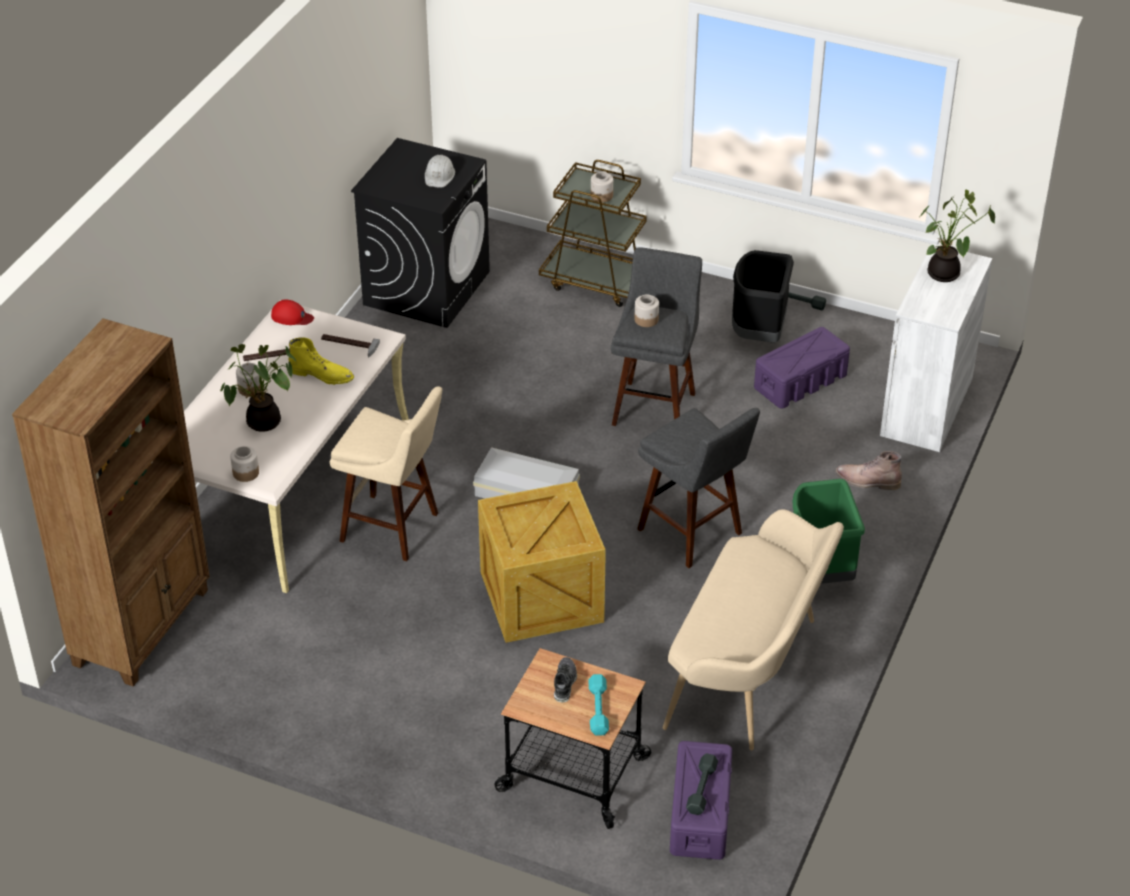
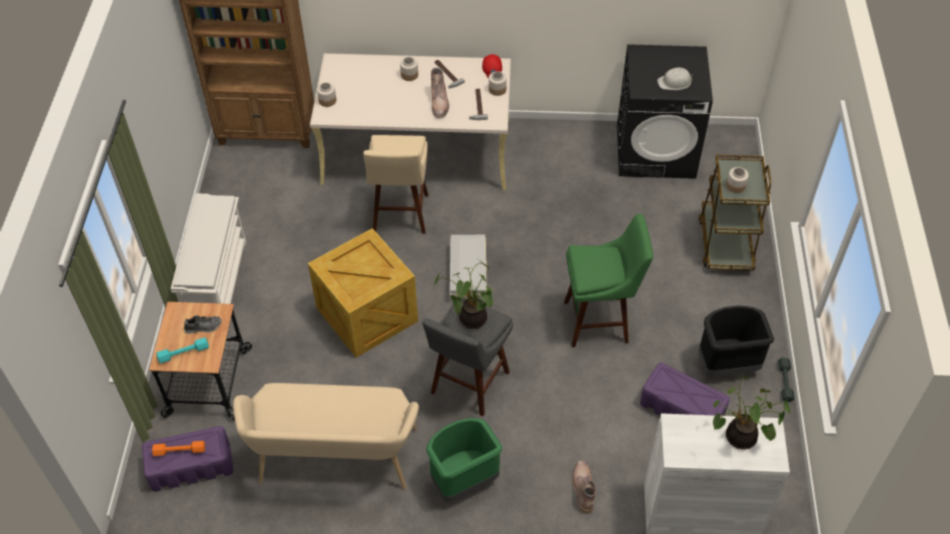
camera: 70 degrees right, 10 degrees up
potted plant [220,344,296,432] -> potted plant moved to [433,259,493,329]
yellow boot [289,337,354,385] -> brown boot [431,67,449,118]
grey stool [611,247,702,426] -> green stool [564,214,653,347]
jar [634,294,659,327] -> jar moved to [489,71,507,96]
grey dumbbell [686,753,718,815] -> orange dumbbell [152,441,205,456]
none -> white shoe rack [171,193,246,304]

